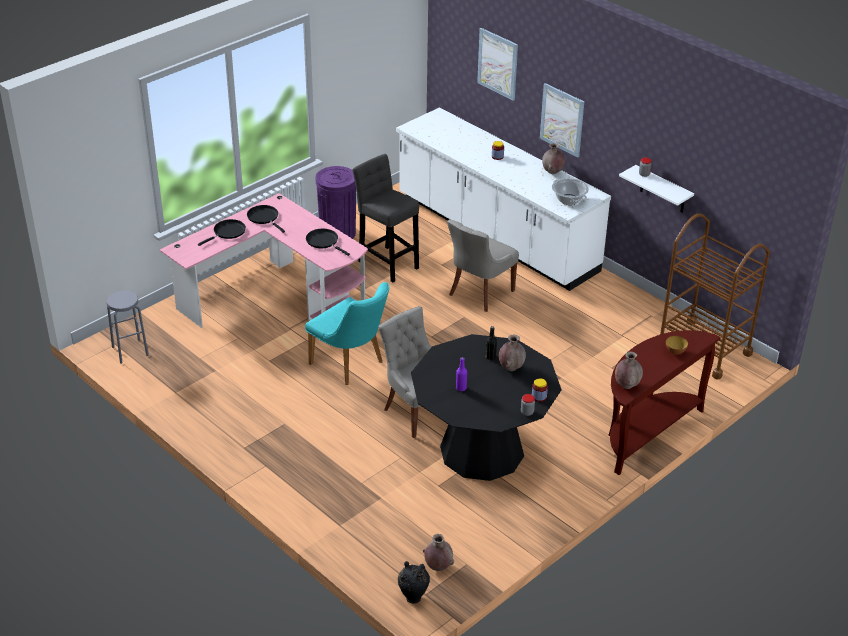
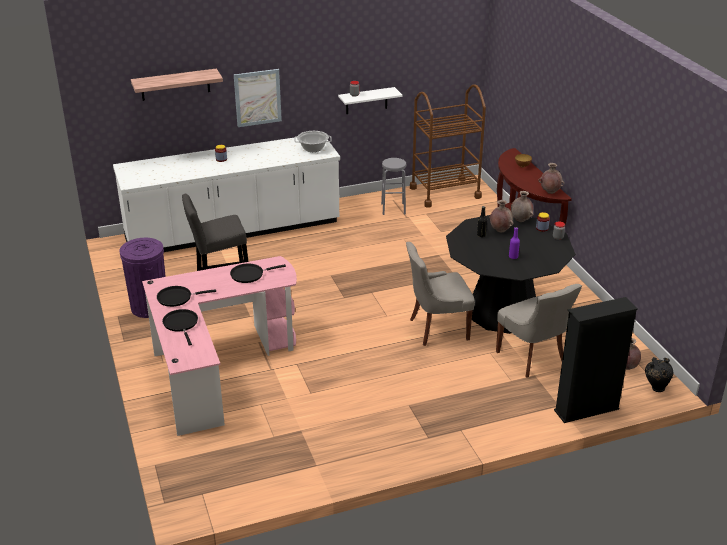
camera: 65 degrees left, 5 degrees down
grey stool [107,290,149,364] -> grey stool moved to [381,158,406,215]
turquoise chair [305,282,389,385] -> none
grey chair [447,220,519,312] -> grey chair moved to [496,284,582,378]
picture [477,28,518,101] -> shelf [131,68,223,101]
brown vase [542,143,565,174] -> brown vase moved to [511,191,534,222]
none -> black bookcase [554,297,638,423]

